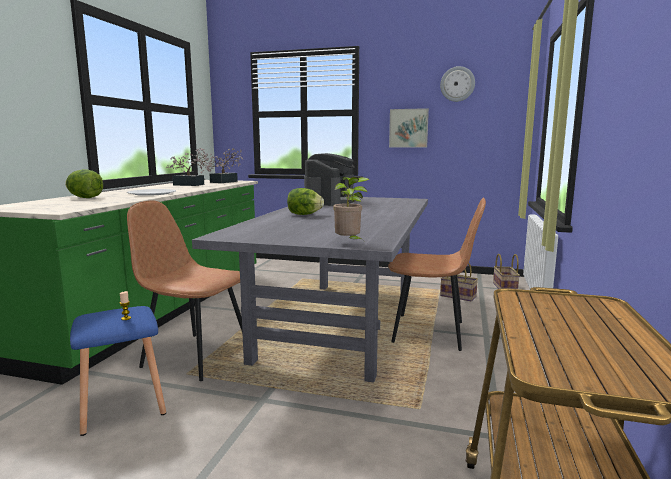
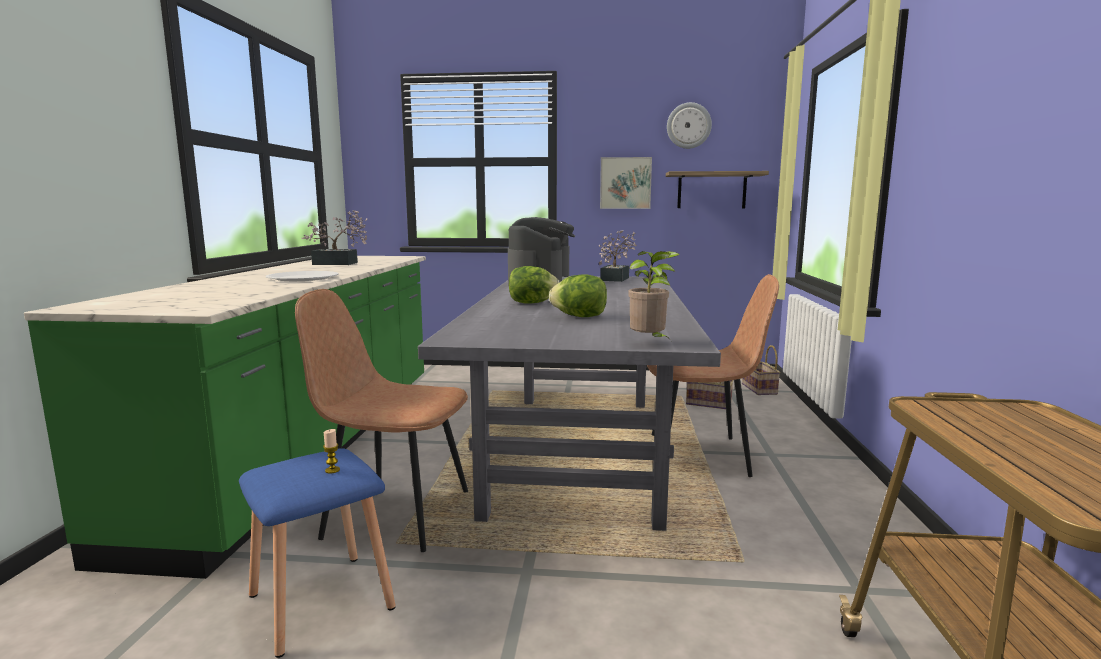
camera: 10 degrees left, 0 degrees up
lettuce [65,169,103,198] -> lettuce moved to [549,274,607,317]
potted plant [208,148,243,183] -> potted plant moved to [599,230,637,282]
none -> shelf [666,171,769,208]

